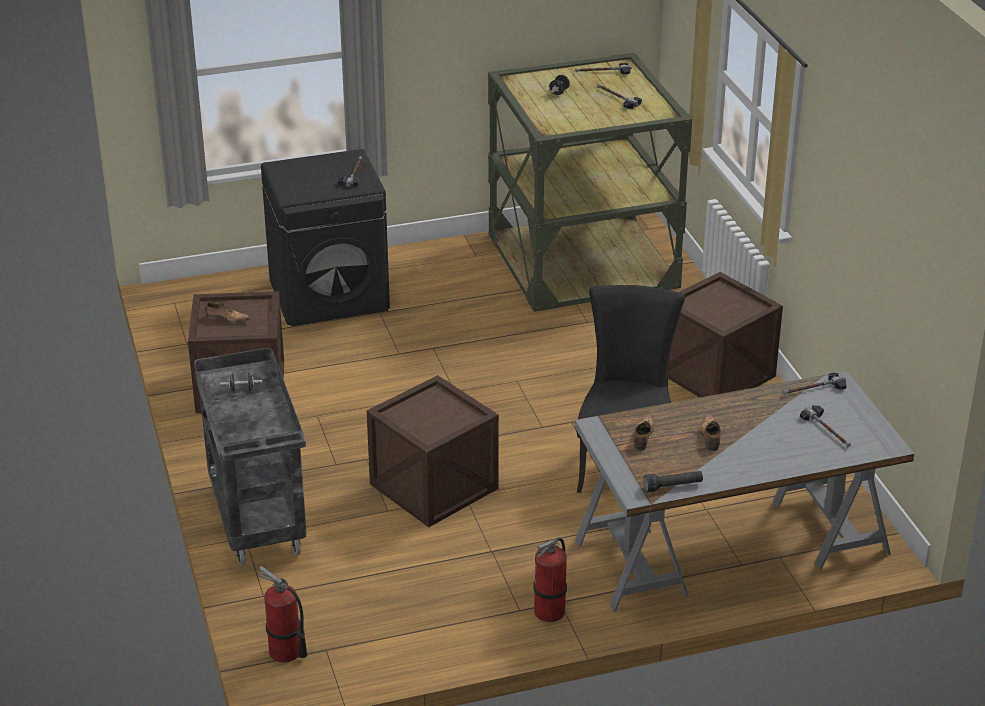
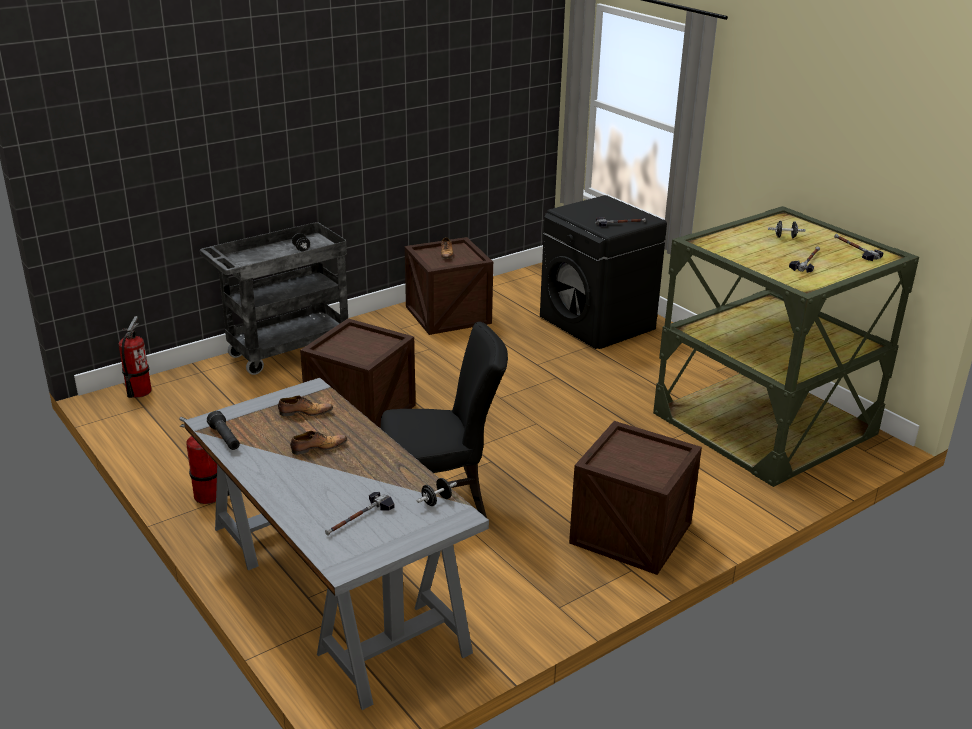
camera: 70 degrees right, 5 degrees down
hammer [783,372,847,395] -> black dumbbell [416,478,457,506]

